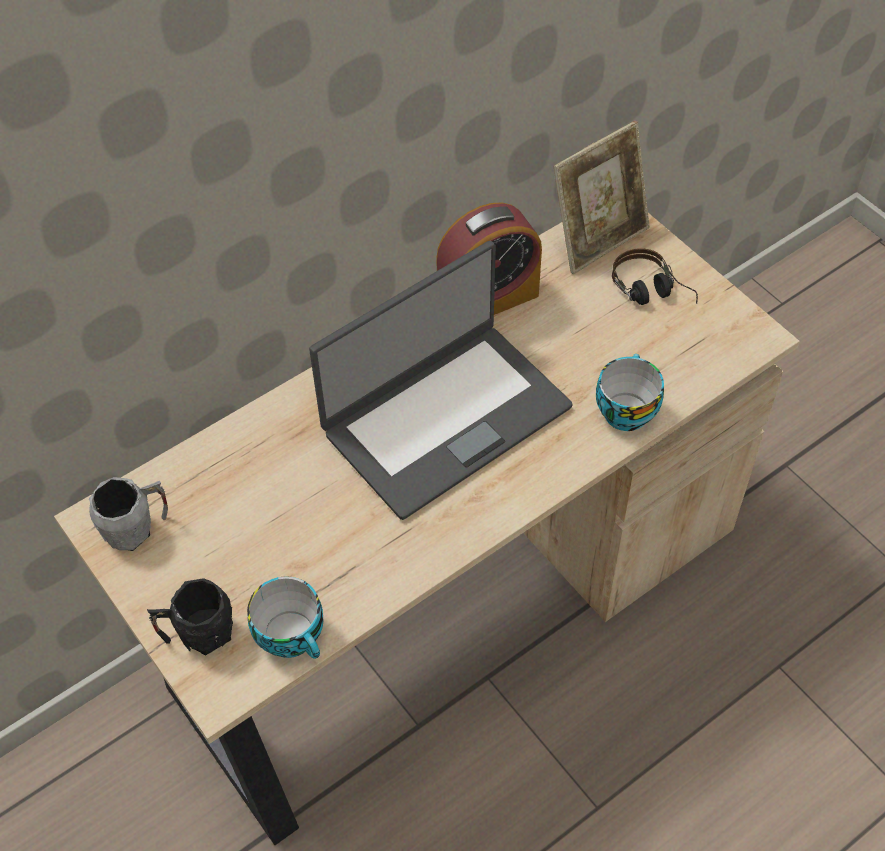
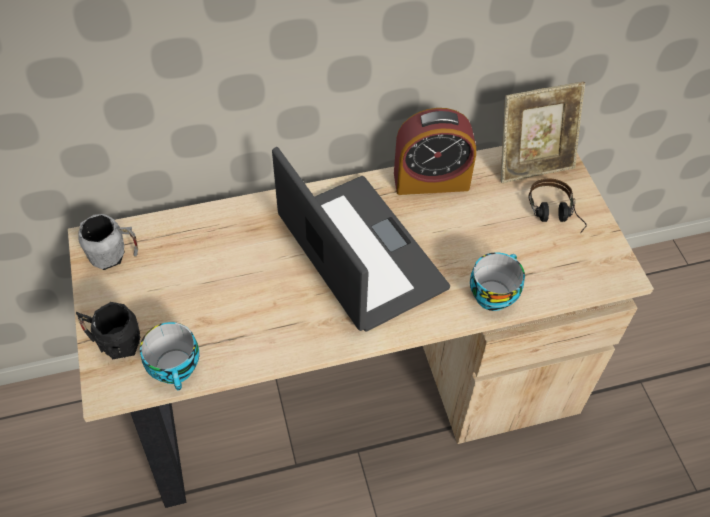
camera: 20 degrees right, 0 degrees up
laptop [309,241,573,520] -> laptop turned 105 degrees counterclockwise [272,147,450,332]

